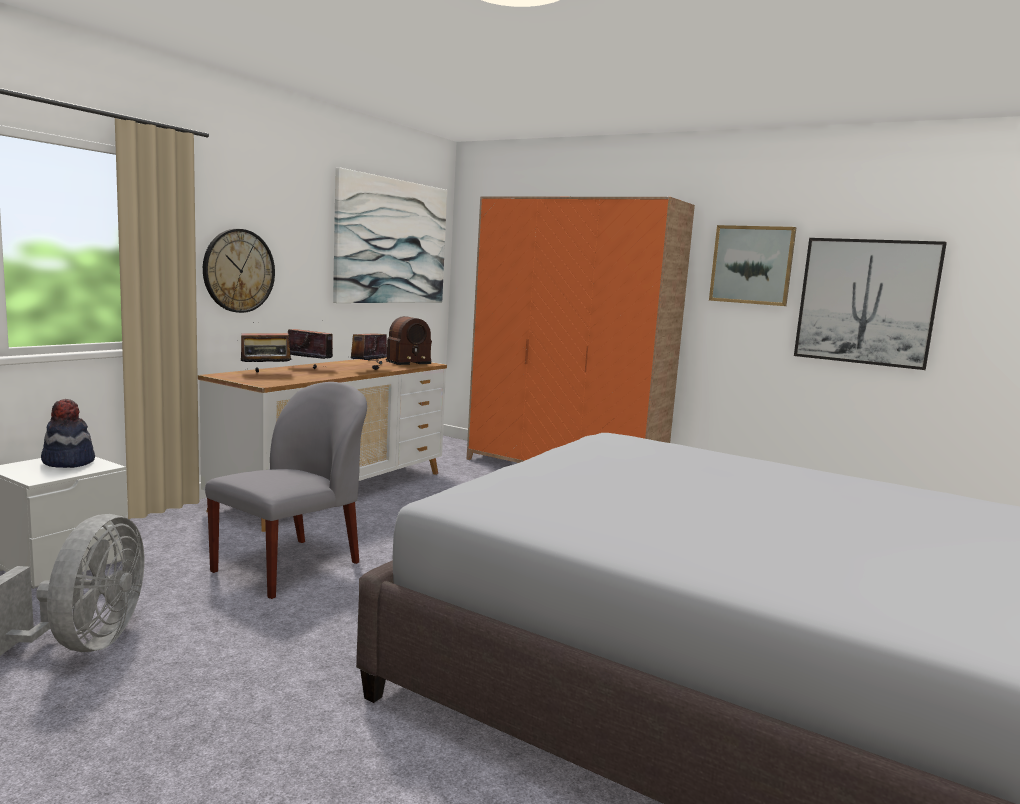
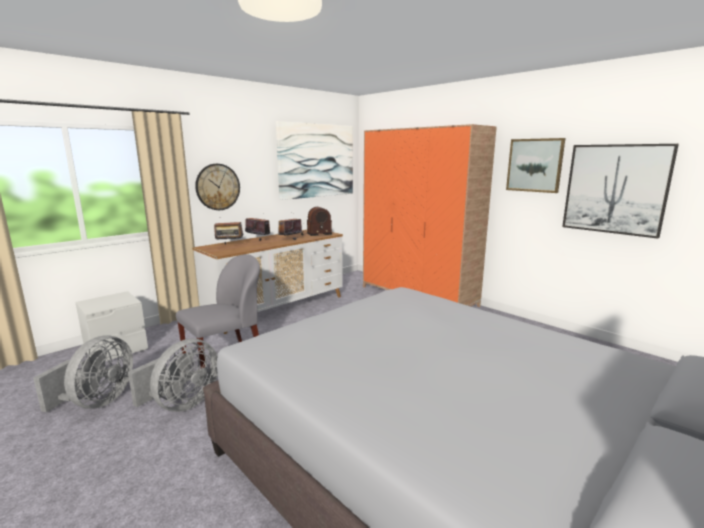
camera: 15 degrees right, 5 degrees up
hat [41,399,95,468] -> none
none -> grey fan [128,338,218,412]

